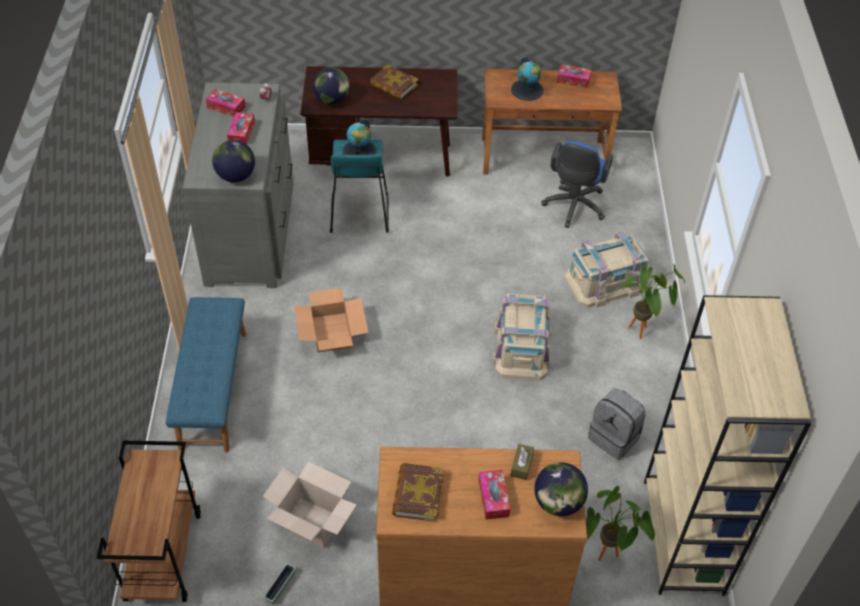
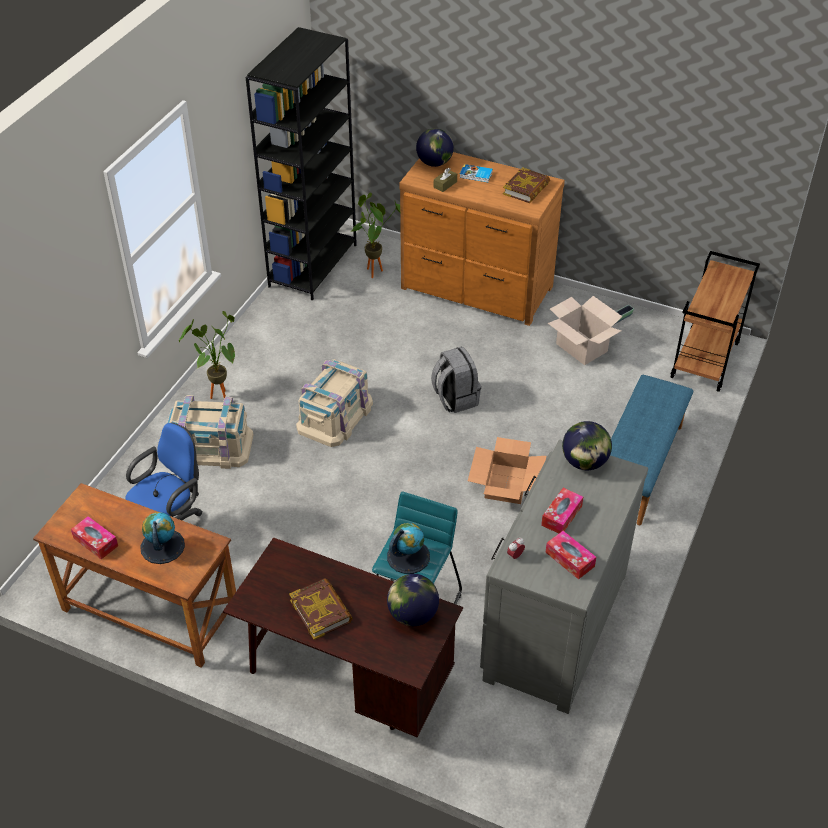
camera: 155 degrees left, 5 degrees down
tissue box [478,470,510,520] -> book [459,164,493,182]
grey backpack [588,388,646,460] -> grey backpack moved to [431,347,481,413]
beige bookcase [644,295,812,596] -> black bookcase [246,27,357,300]

